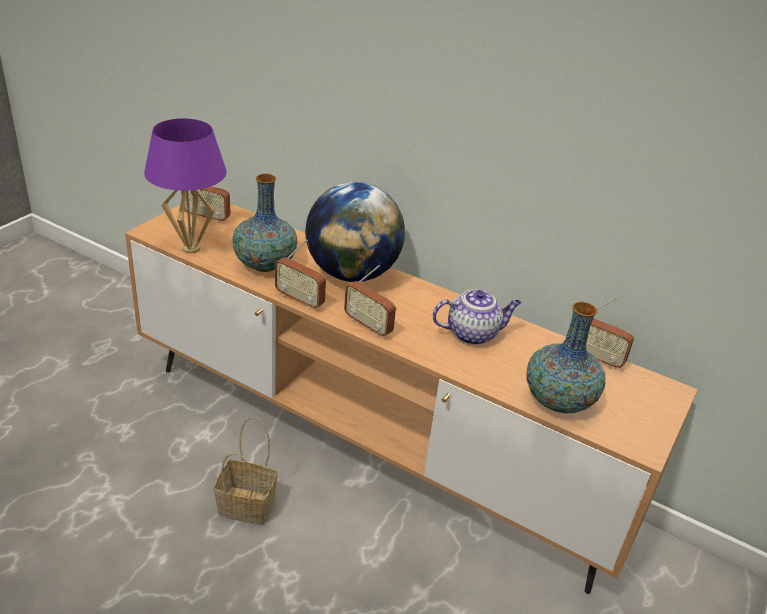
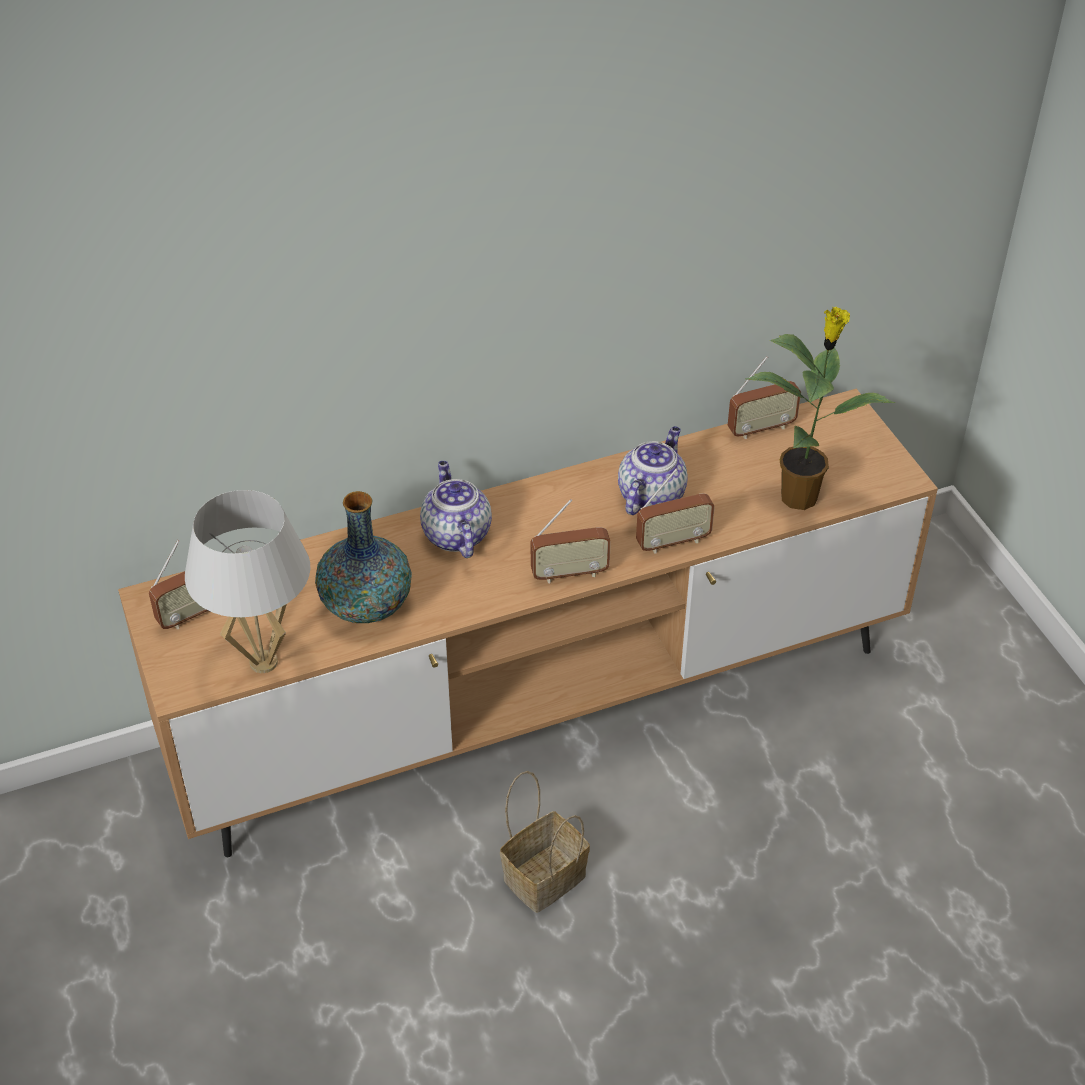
camera: 50 degrees left, 10 degrees up
purple table lamp [144,118,227,253] -> white table lamp [185,490,310,673]
radio [275,239,326,310] -> radio moved to [636,468,715,554]
globe [305,182,405,282] -> teapot [420,461,492,558]
vase [527,302,606,413] -> potted plant [745,307,895,510]

